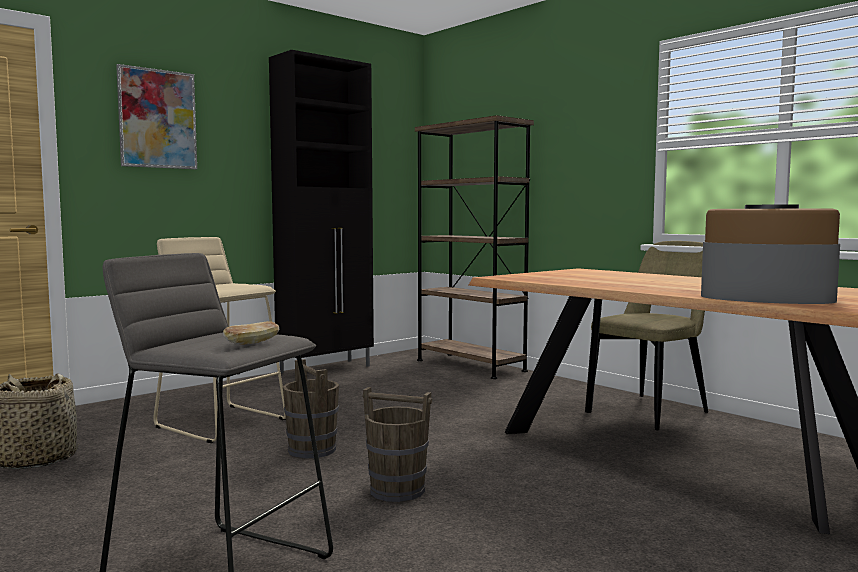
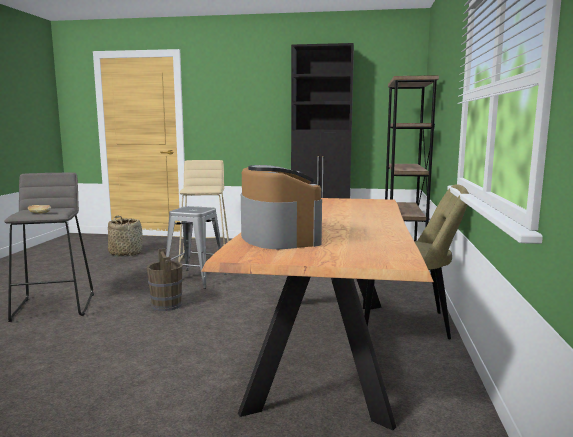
camera: 50 degrees right, 5 degrees up
picture [116,64,197,169] -> none
brown bucket [283,359,339,458] -> grey stool [166,206,227,289]

